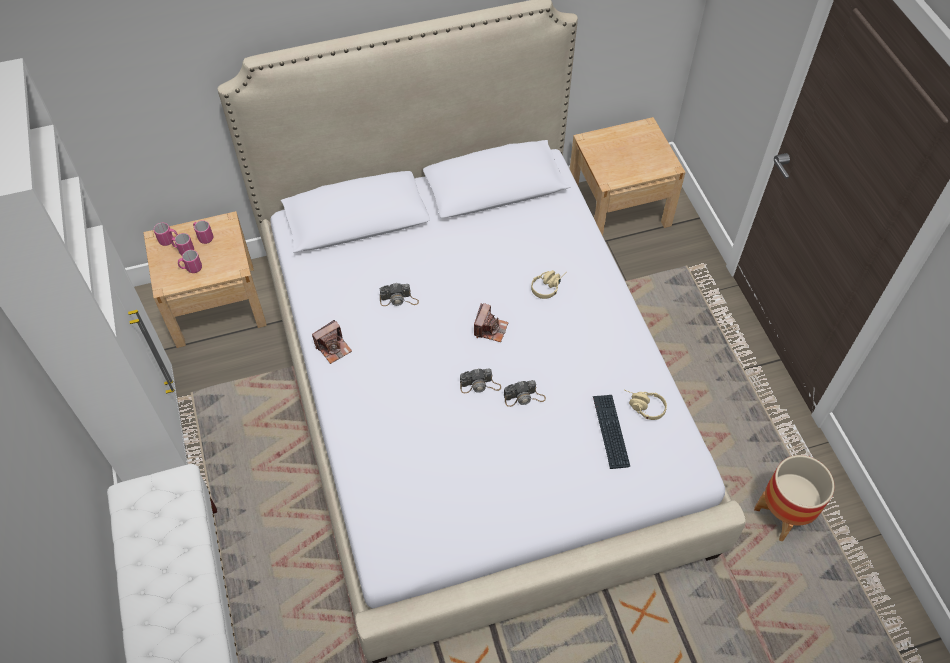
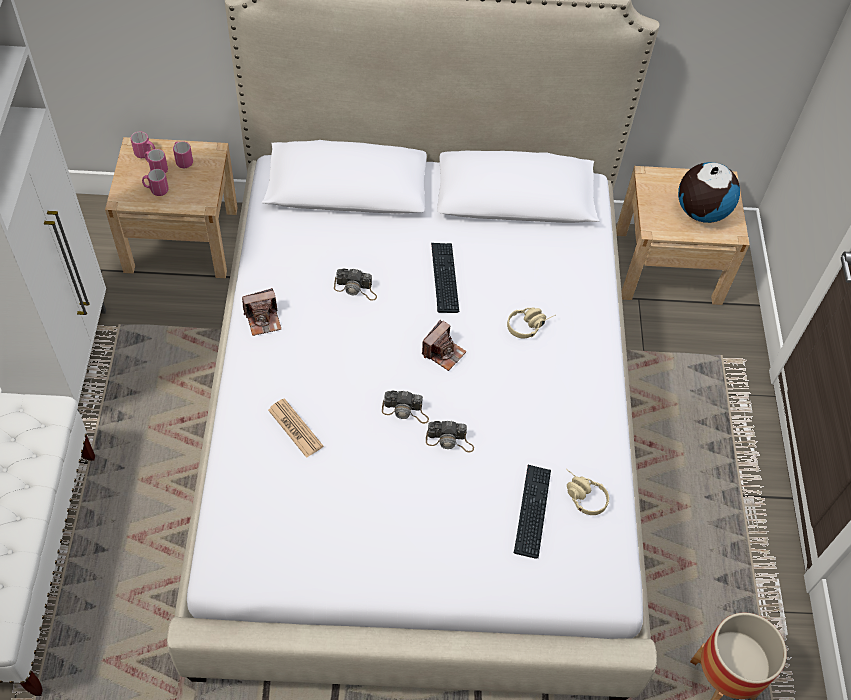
camera: 15 degrees right, 0 degrees up
none -> newspaper [268,398,323,458]
none -> keyboard [431,243,459,313]
none -> globe [678,162,740,223]

